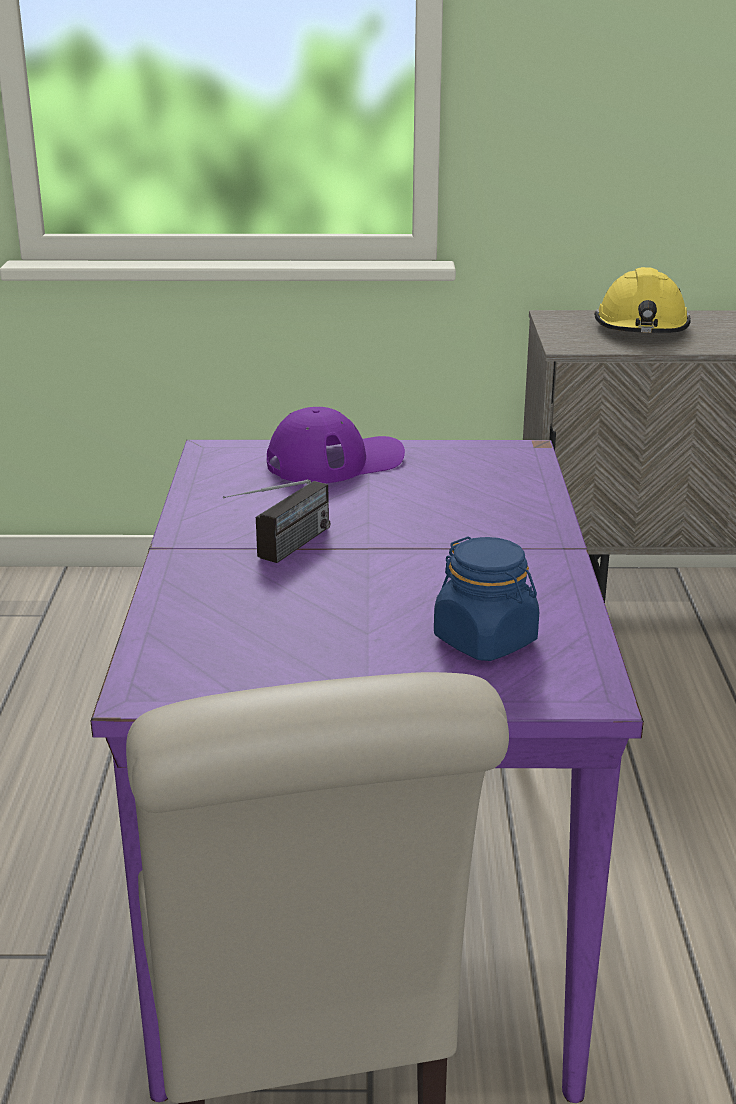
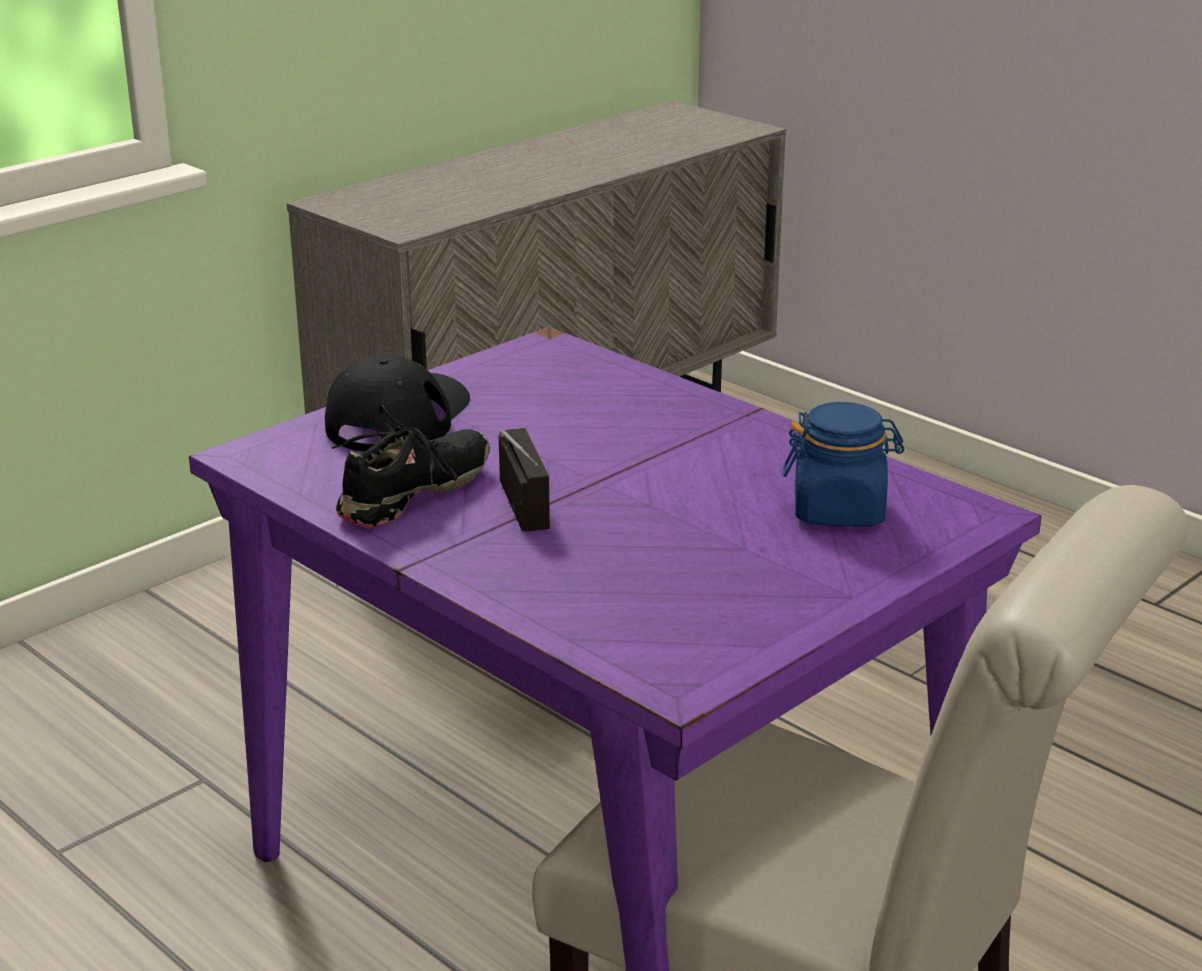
camera: 45 degrees left, 0 degrees up
purple cap [267,407,405,483] -> black cap [325,355,470,452]
yellow hard hat [594,267,691,333] -> none
none -> black shoe [331,405,490,528]

